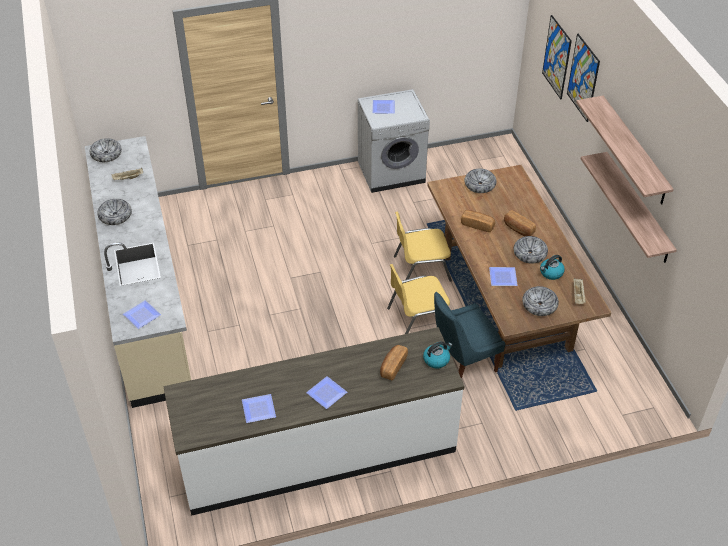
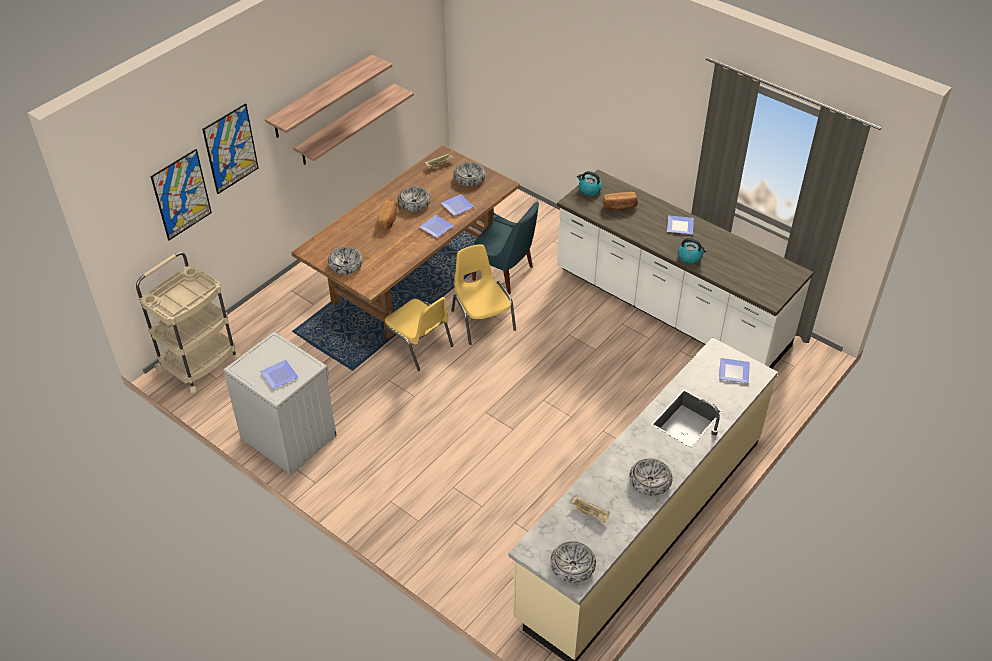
camera: 125 degrees left, 0 degrees up
plate [242,394,276,423] -> plate moved to [419,215,454,238]
yellow chair [387,264,450,334] -> yellow chair turned 150 degrees counterclockwise [451,244,516,345]
bread [461,210,495,232] -> none
kettle [540,255,565,280] -> kettle moved to [678,238,707,264]
none -> beige cart [136,252,242,395]

